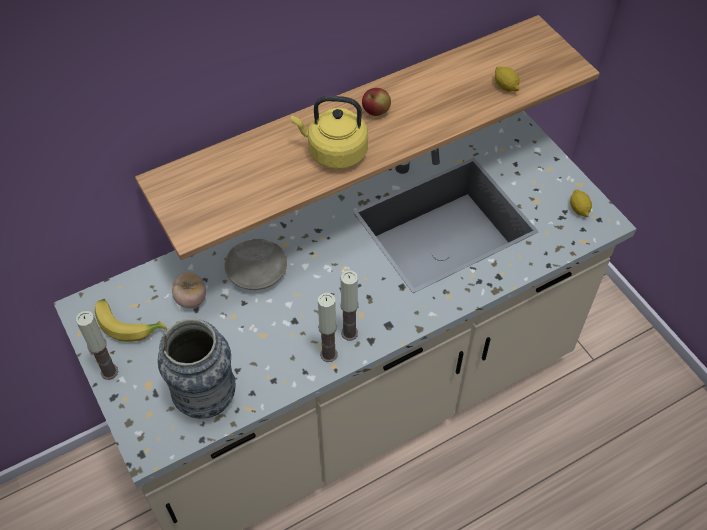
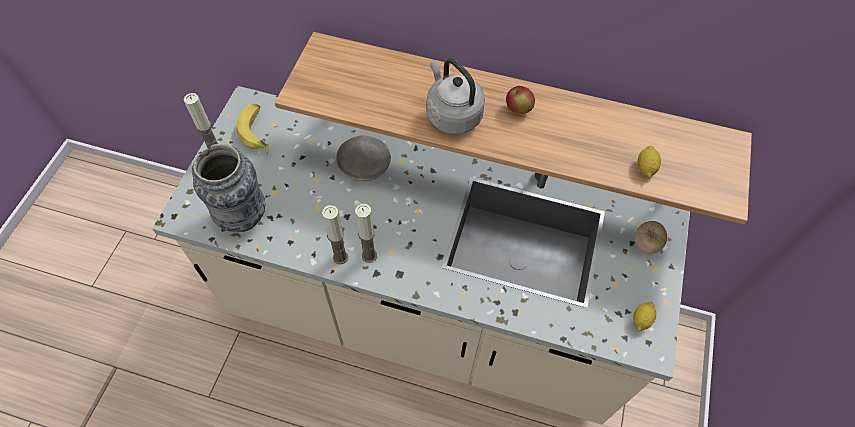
camera: 45 degrees right, 5 degrees up
tomato [172,272,206,308] -> tomato moved to [635,221,667,254]
yellow kettle [291,96,368,169] -> grey kettle [426,59,485,134]

